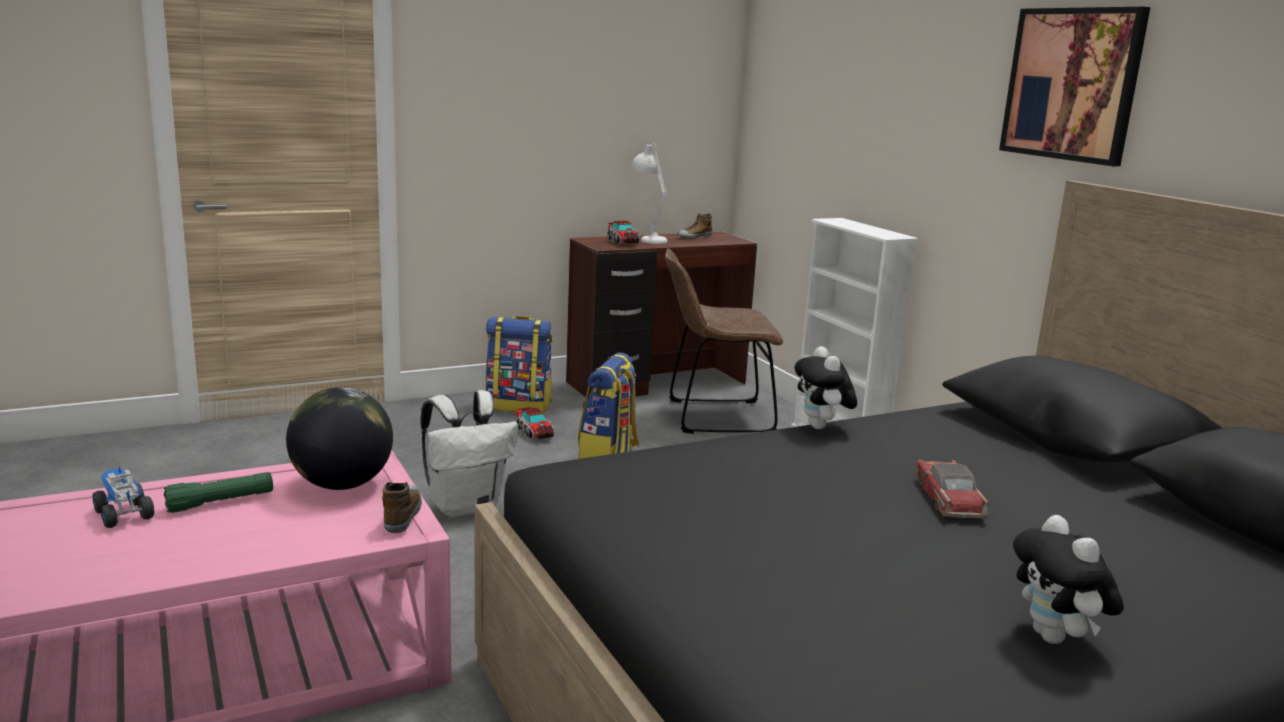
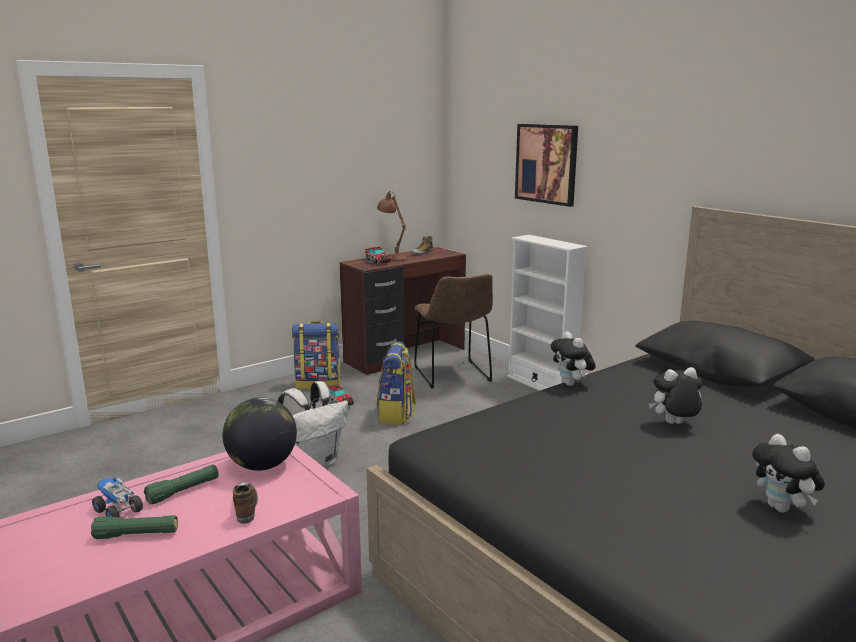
camera: 10 degrees left, 0 degrees up
shoe [382,482,422,533] -> shoe moved to [233,482,258,524]
white table lamp [631,142,667,244] -> brown table lamp [377,191,407,261]
brown chair [665,248,783,434] -> brown chair turned 90 degrees counterclockwise [414,274,493,388]
toy car [915,459,989,518] -> plush toy [649,367,702,424]
picture [999,7,1151,166] -> picture moved to [515,124,578,207]
none -> green flashlight [91,515,178,539]

